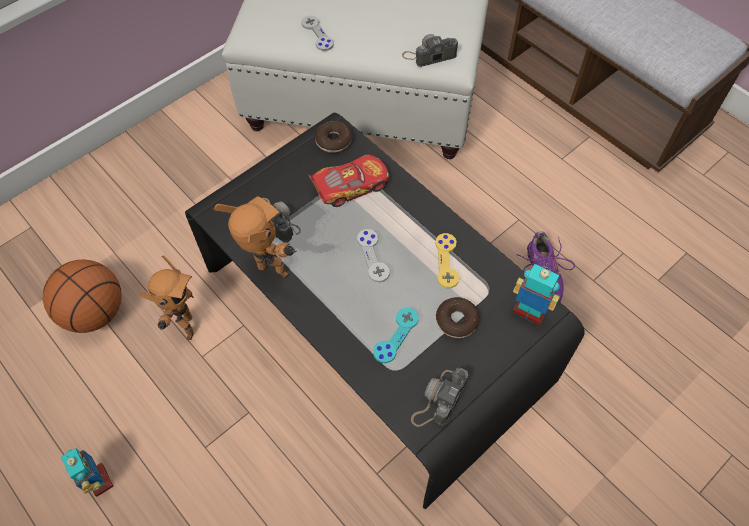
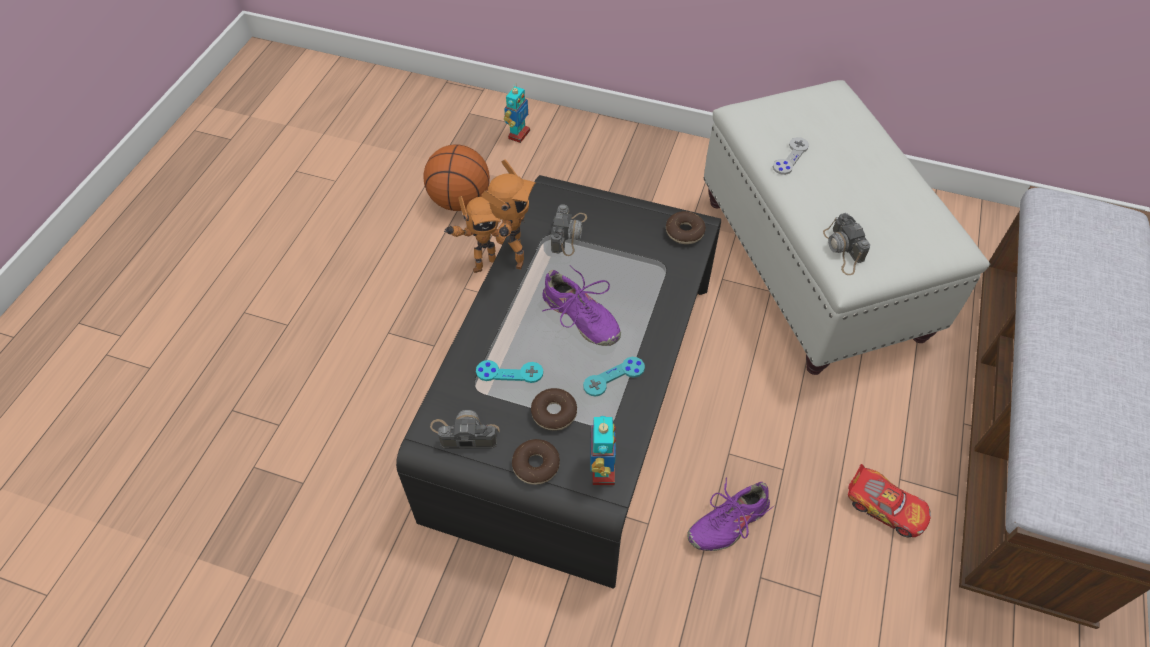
camera: 60 degrees right, 5 degrees down
toy robot [61,448,114,497] -> toy robot moved to [504,83,530,143]
toy car [308,155,389,207] -> toy car moved to [848,464,931,538]
grey game controller [357,229,390,282] -> purple shoe [542,266,621,346]
camera [402,34,458,67] -> camera turned 150 degrees counterclockwise [823,213,870,275]
yellow game controller [435,233,459,288] -> turquoise game controller [583,357,645,397]
none -> donut [512,439,560,485]

